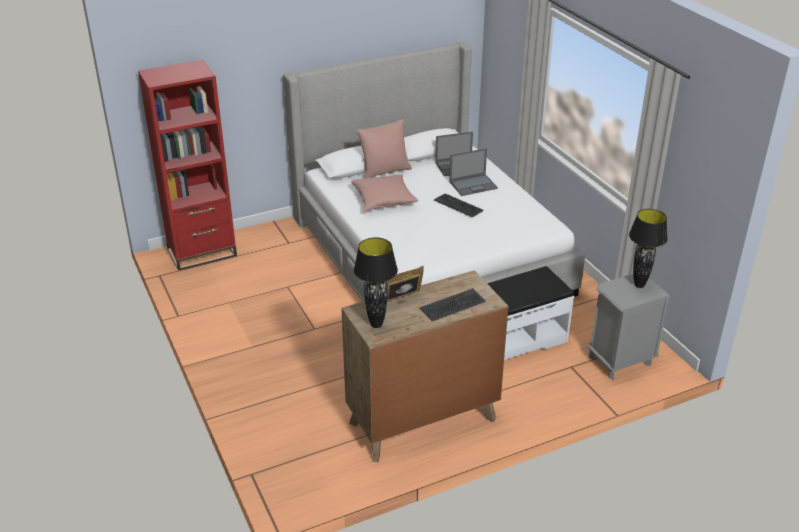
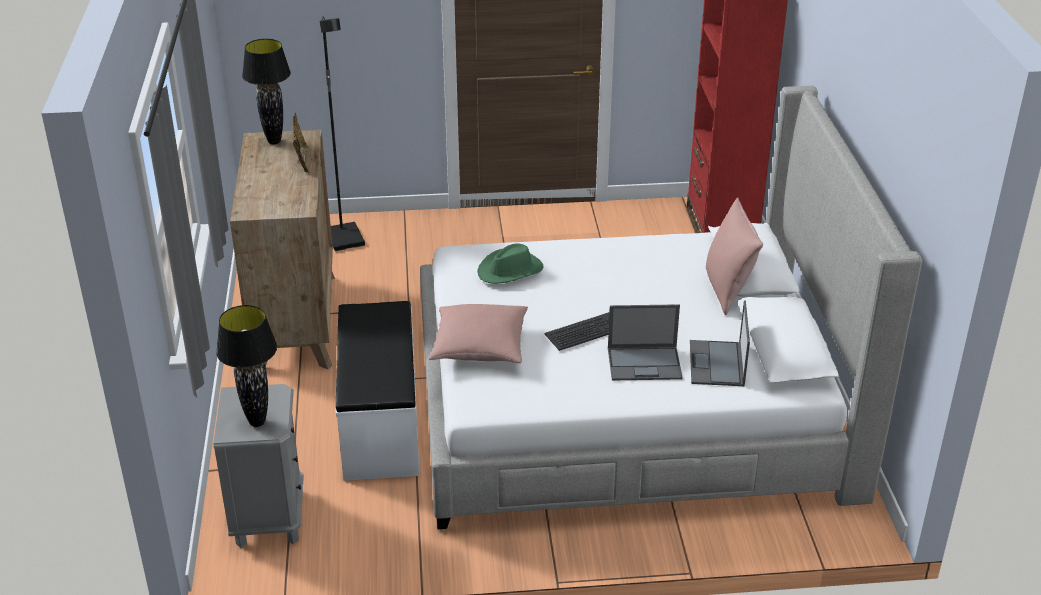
camera: 110 degrees right, 0 degrees up
pink pillow [351,175,418,211] -> pink pillow moved to [429,304,528,363]
keyboard [420,288,486,321] -> none
laptop [449,148,498,196] -> laptop turned 90 degrees counterclockwise [608,304,683,380]
none -> black floor lamp [320,16,365,251]
none -> green hat [477,243,544,284]

